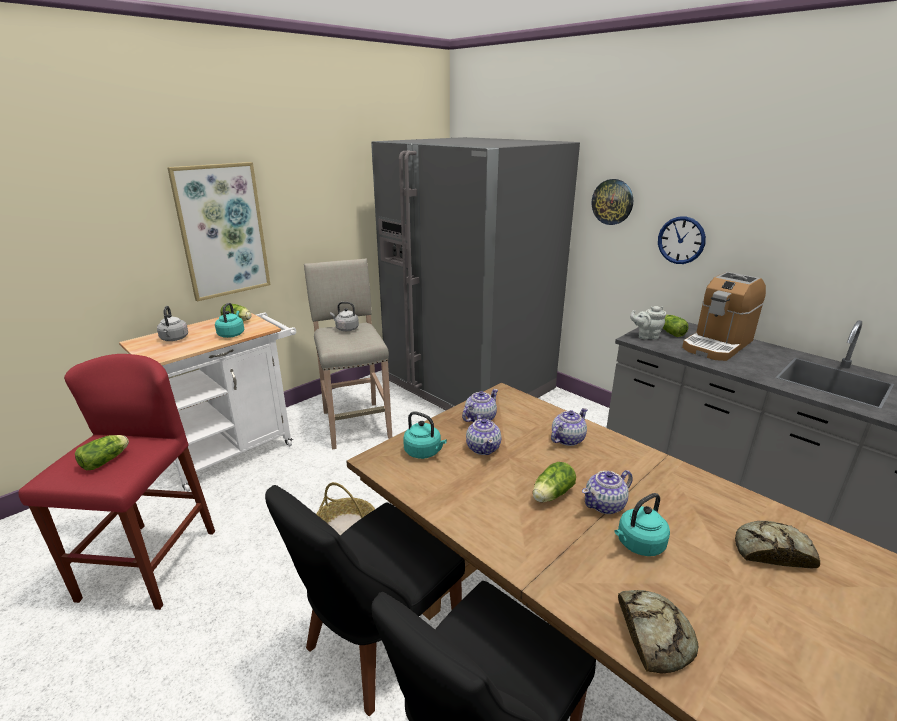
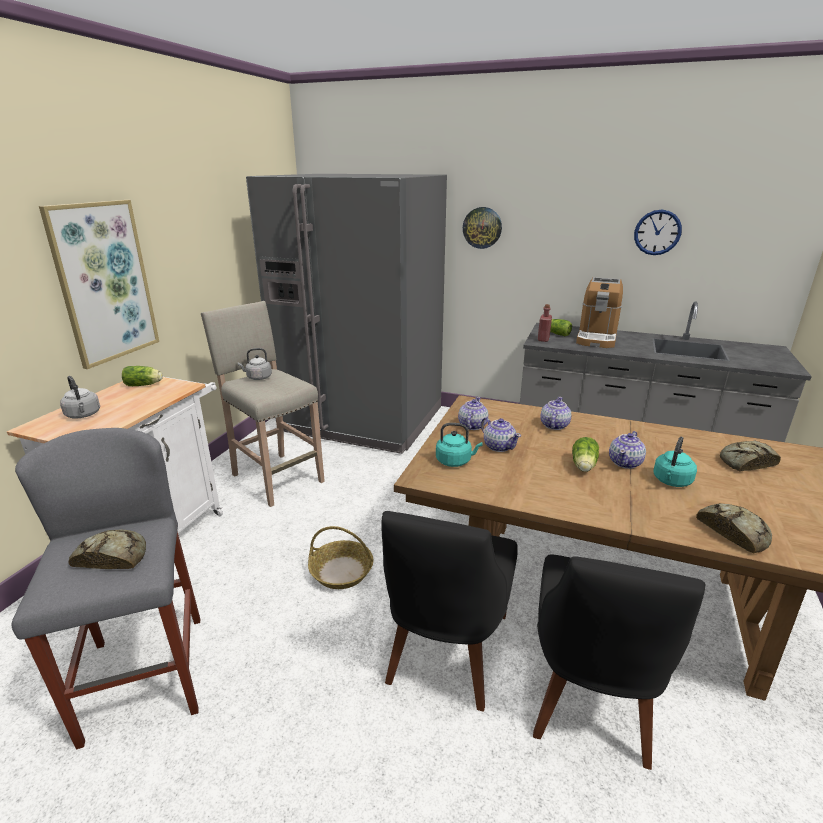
camera: 25 degrees left, 0 degrees up
red stool [18,354,215,610] -> grey stool [12,428,200,749]
lettuce [75,435,129,470] -> bread [68,530,146,569]
turquoise kettle [215,303,244,338] -> none
grey teapot [630,306,666,340] -> red bottle [538,304,552,342]
wall clock [658,216,706,264] -> wall clock moved to [634,210,682,255]

